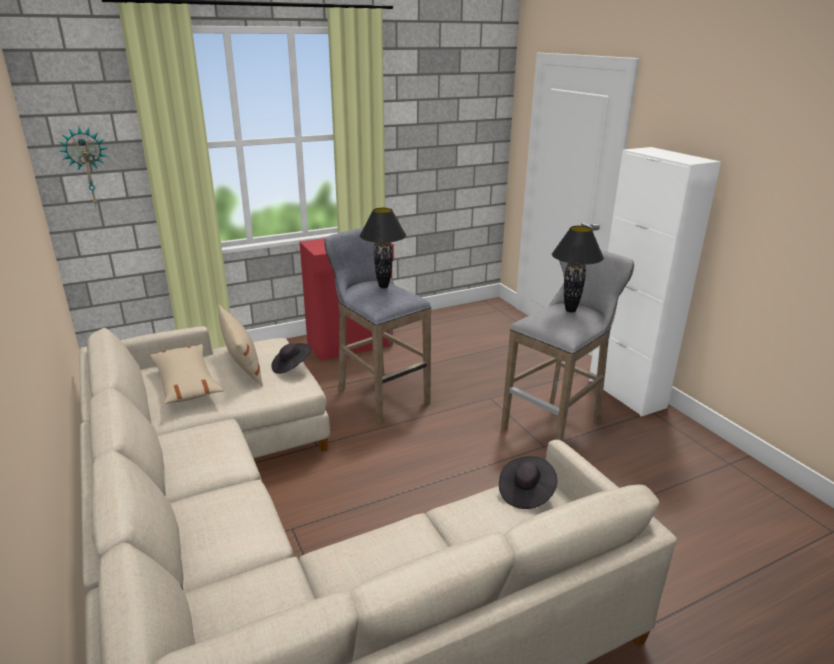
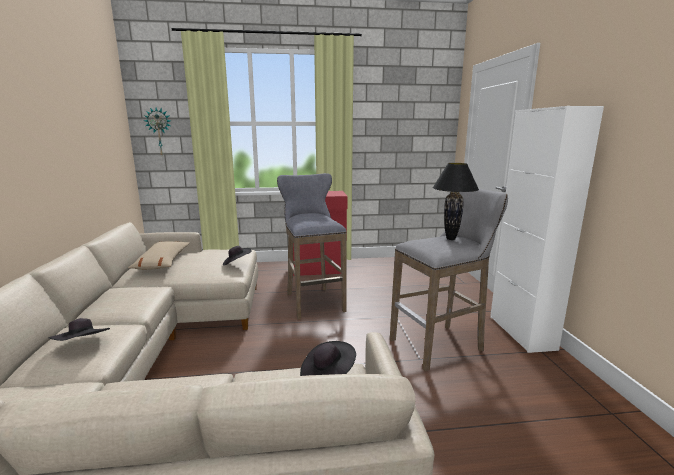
camera: 20 degrees right, 10 degrees down
beige pillow [218,305,263,386] -> none
black table lamp [360,208,406,288] -> none
none -> black hat [49,318,110,341]

